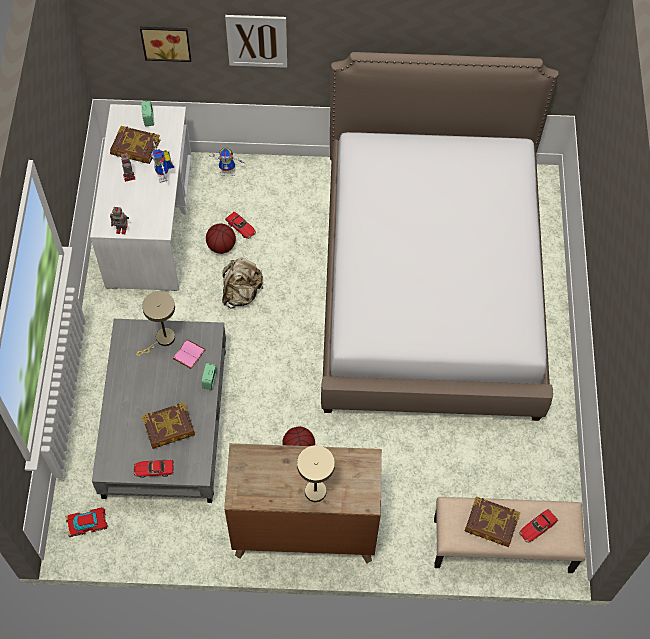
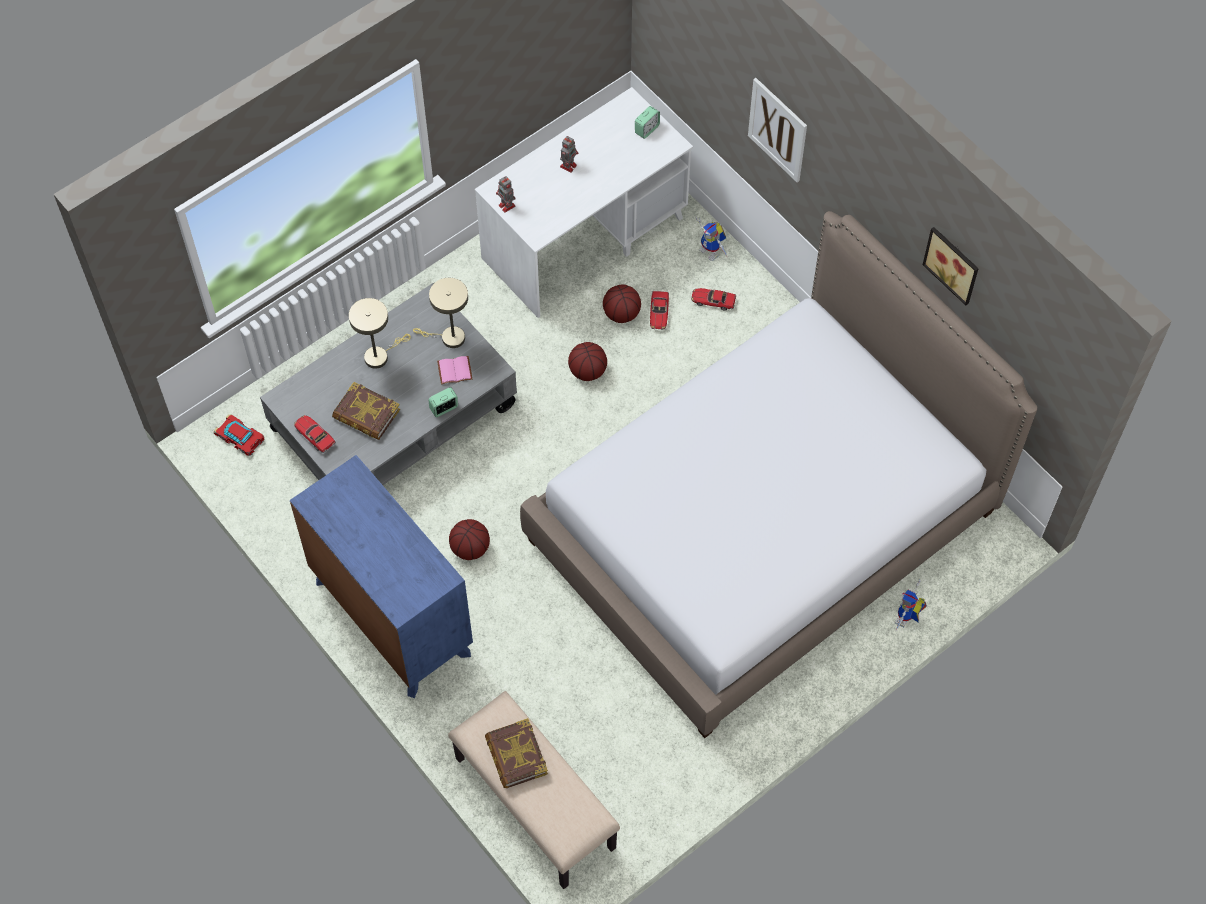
camera: 50 degrees right, 0 degrees up
book [110,126,160,164] -> none
picture [140,27,191,62] -> picture moved to [923,227,979,305]
toy robot [151,141,174,183] -> toy robot moved to [895,580,927,630]
beige backpack [222,258,263,309] -> basketball [568,342,607,381]
brown dresser [224,443,382,564] -> blue dresser [290,455,473,698]
beige table lamp [297,445,335,502] -> beige table lamp moved to [349,298,411,369]
toy car [519,509,558,543] -> toy car moved to [691,288,736,310]

